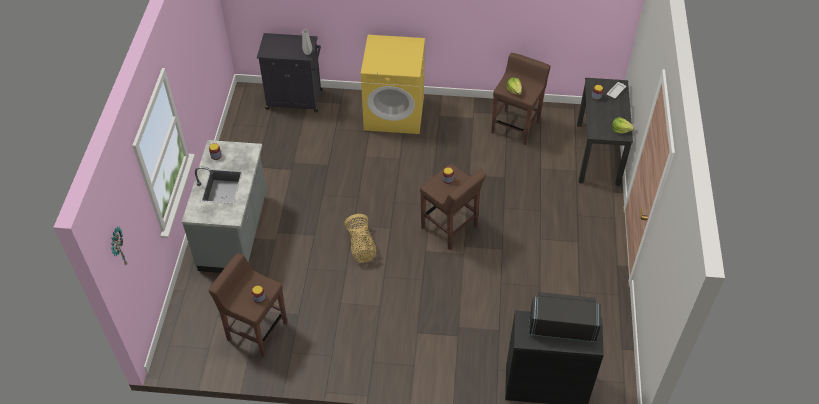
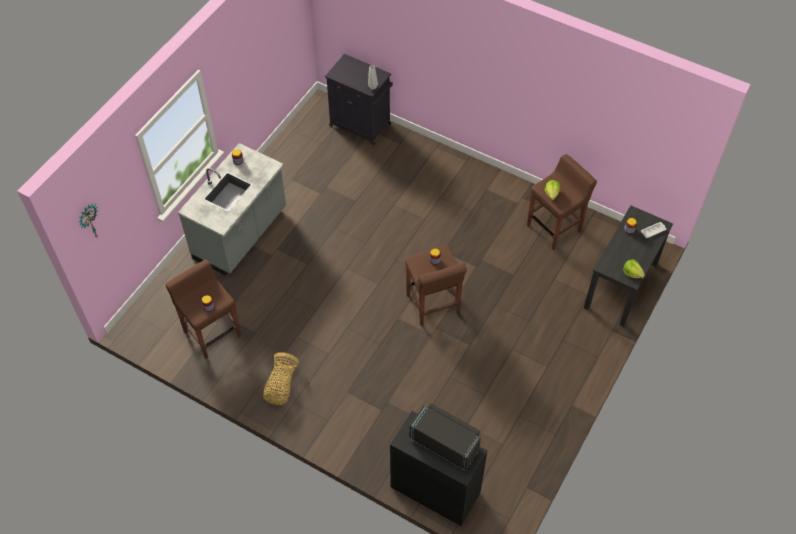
camera: 25 degrees right, 5 degrees up
basket [344,214,376,263] -> basket moved to [263,352,299,405]
yellow washing machine [361,35,425,134] -> none

